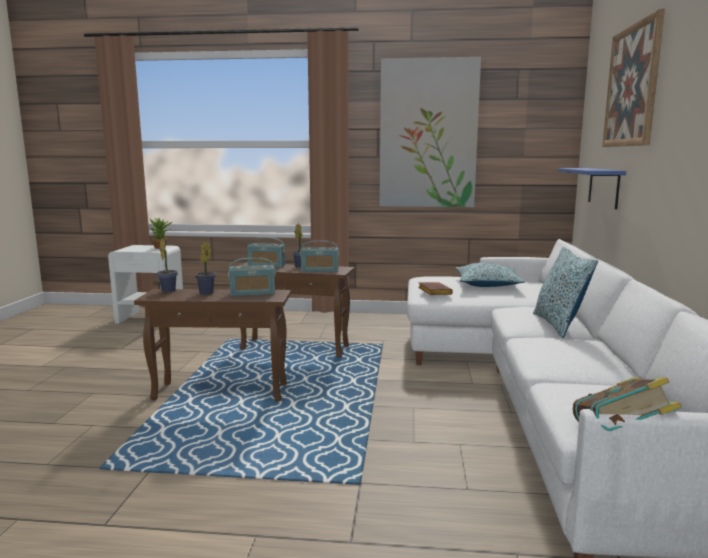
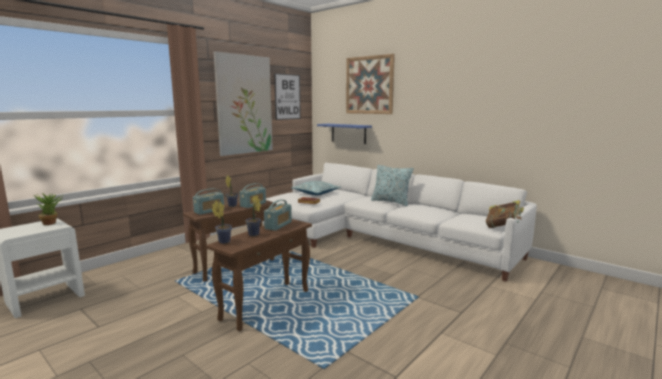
camera: 55 degrees left, 0 degrees up
none -> picture [274,73,301,120]

